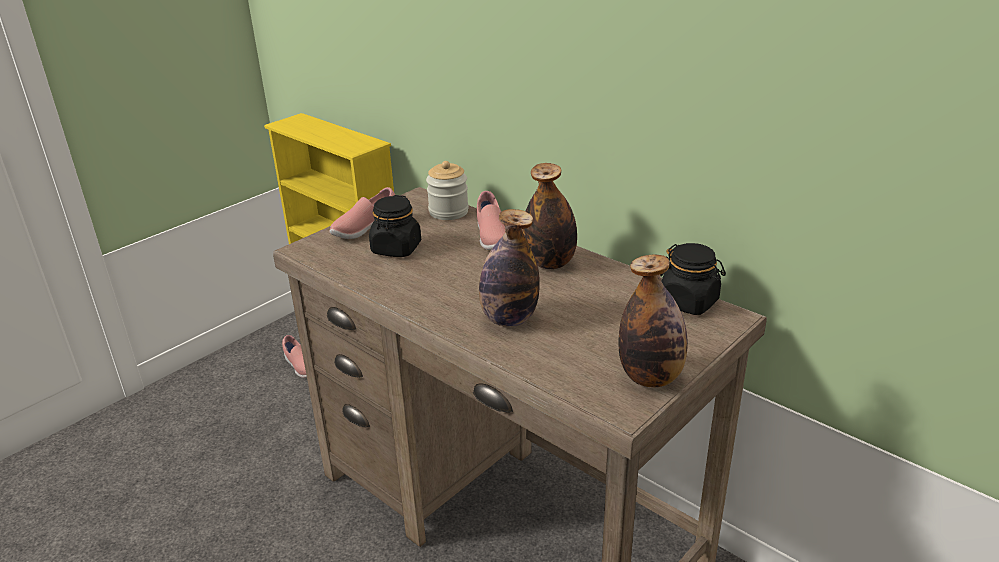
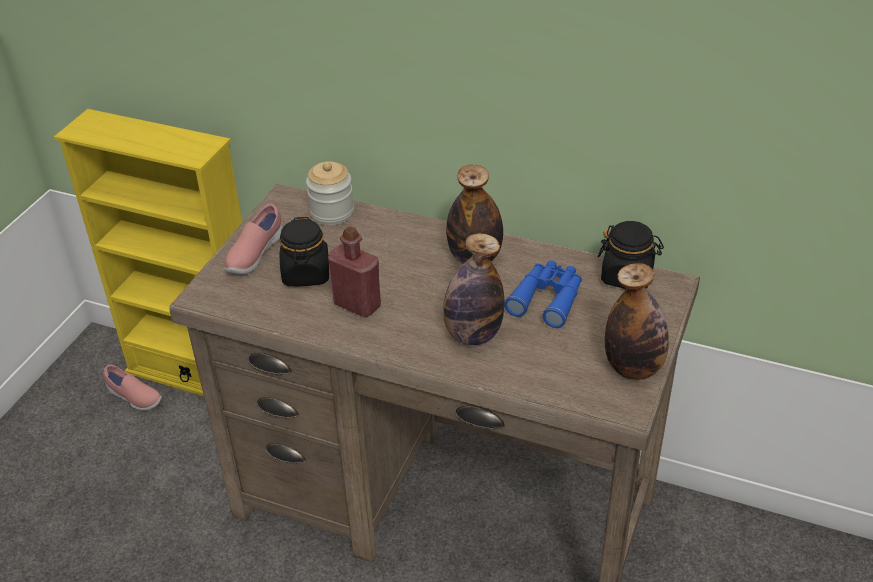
camera: 20 degrees left, 10 degrees up
pink shoe [477,191,505,250] -> none
none -> red bottle [328,226,381,317]
none -> blue binoculars [504,260,582,328]

